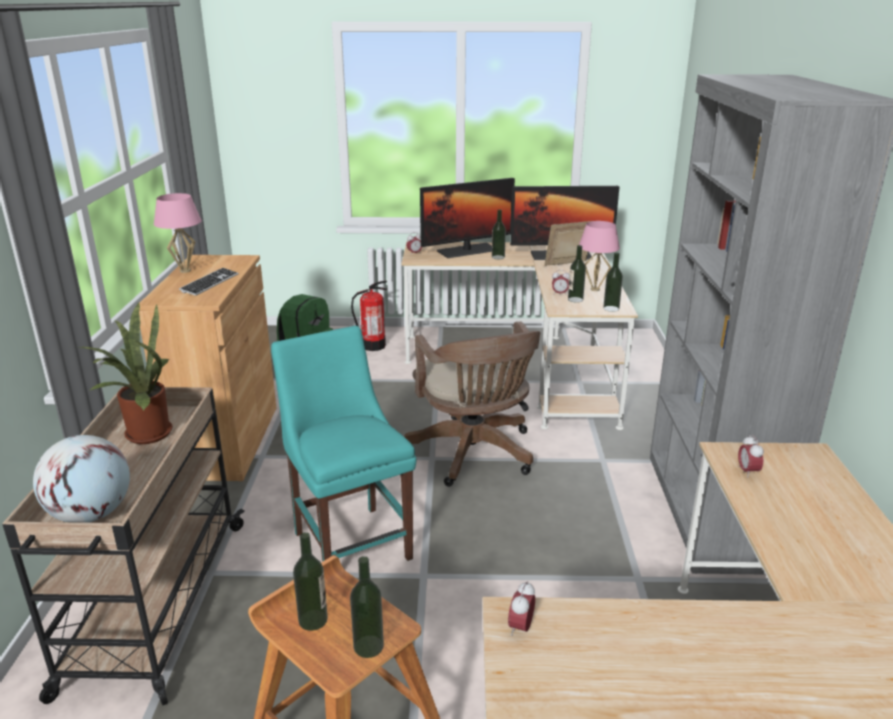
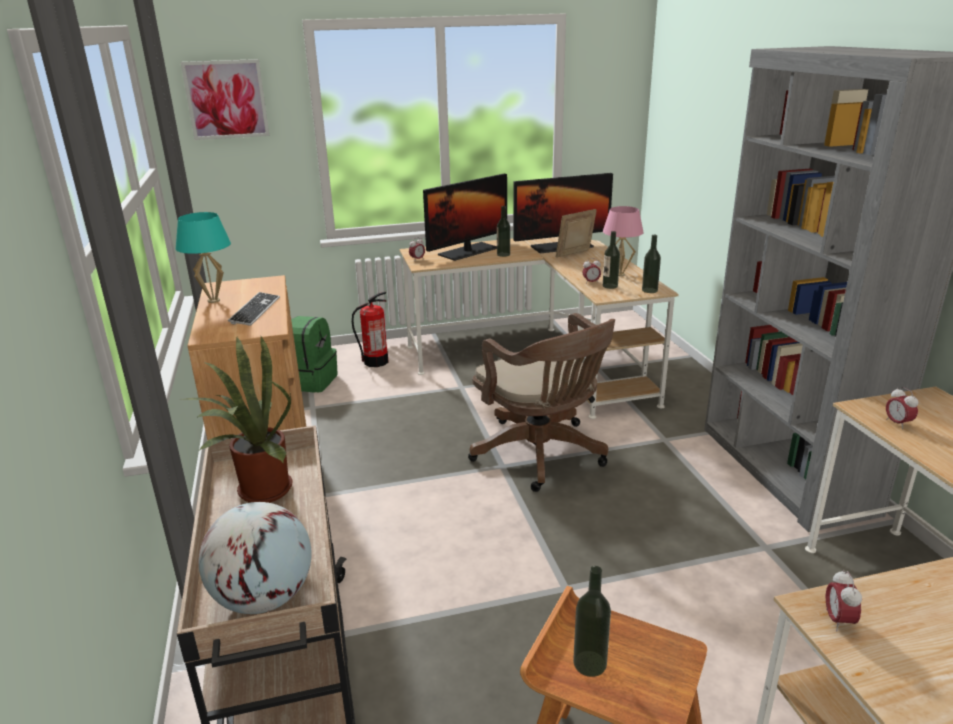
camera: 15 degrees left, 0 degrees up
pink table lamp [154,193,202,273] -> turquoise table lamp [176,212,231,303]
turquoise chair [271,326,416,562] -> none
bottle [350,556,384,658] -> none
none -> picture [181,59,269,140]

